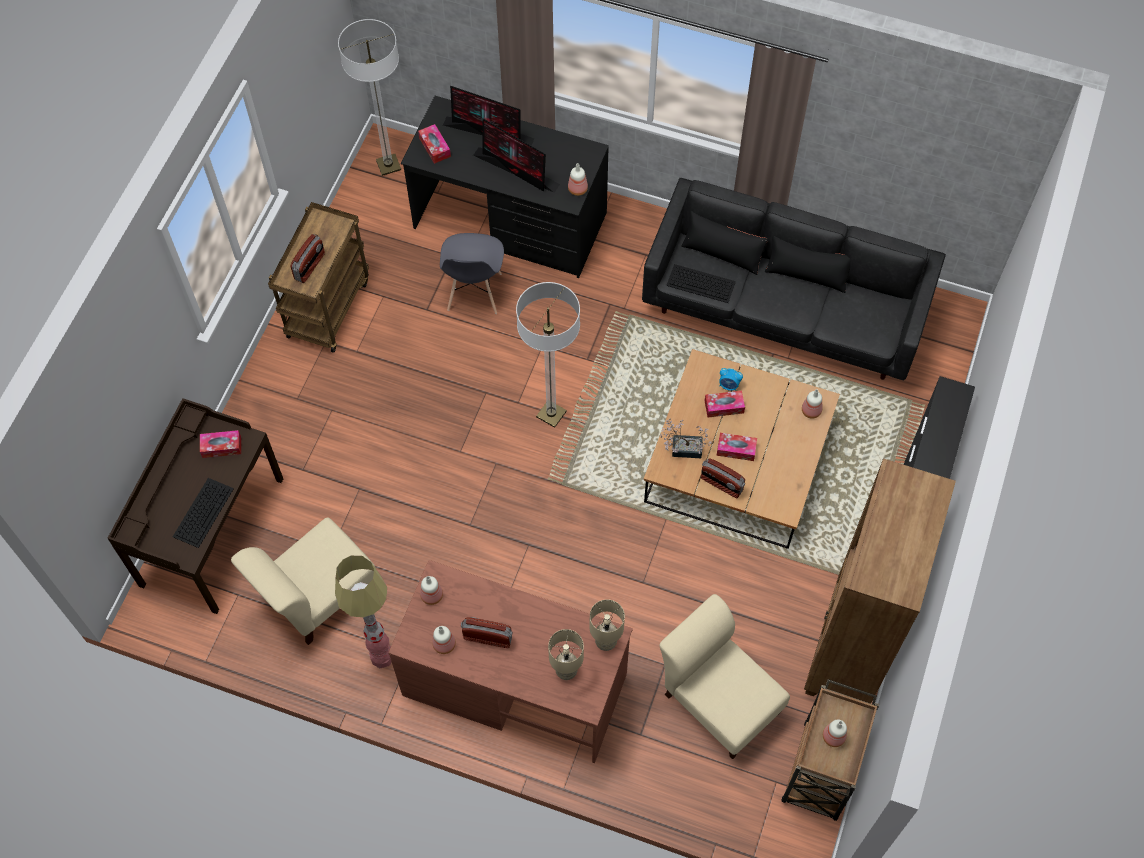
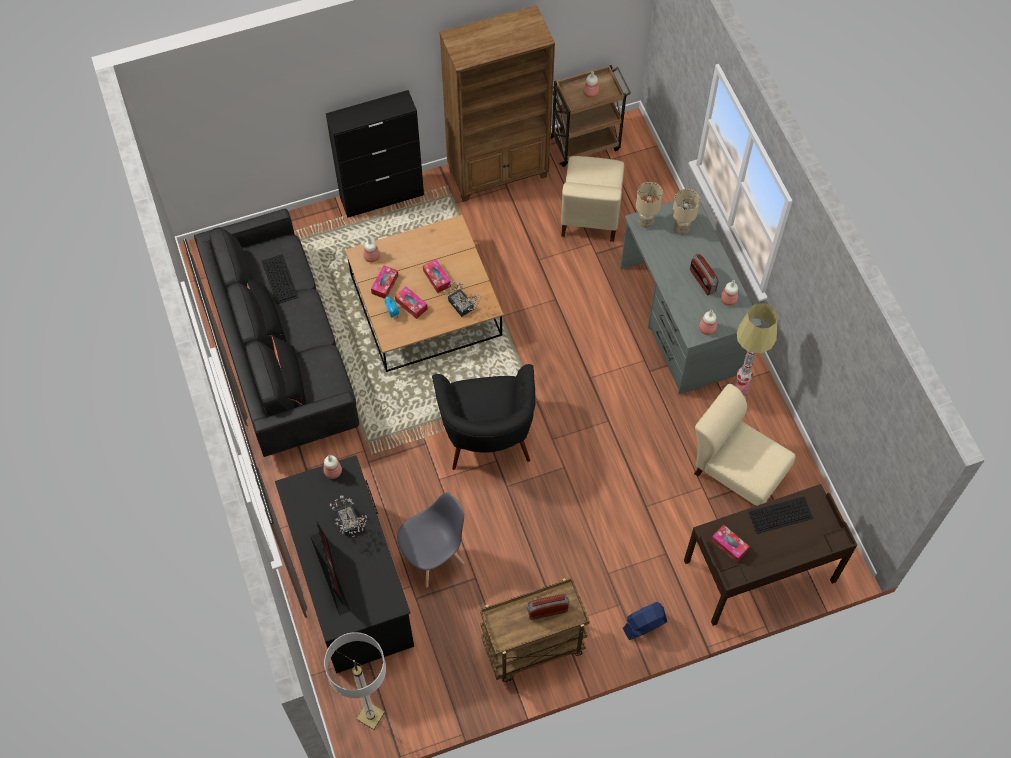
camera: 130 degrees left, 0 degrees up
beige chair [231,517,376,645] -> beige chair turned 150 degrees counterclockwise [694,384,796,507]
brown desk [388,560,633,763] -> grey desk [620,201,762,394]
tissue box [418,124,451,164] -> tissue box moved to [371,265,399,299]
monitor [473,118,560,193] -> potted plant [330,495,367,537]
floor lamp [516,282,580,428] -> black armchair [432,364,536,470]
keyboard [666,264,736,303] -> keyboard moved to [262,254,299,304]
radio [701,459,745,498] -> none
none -> blue fan [623,602,667,640]

